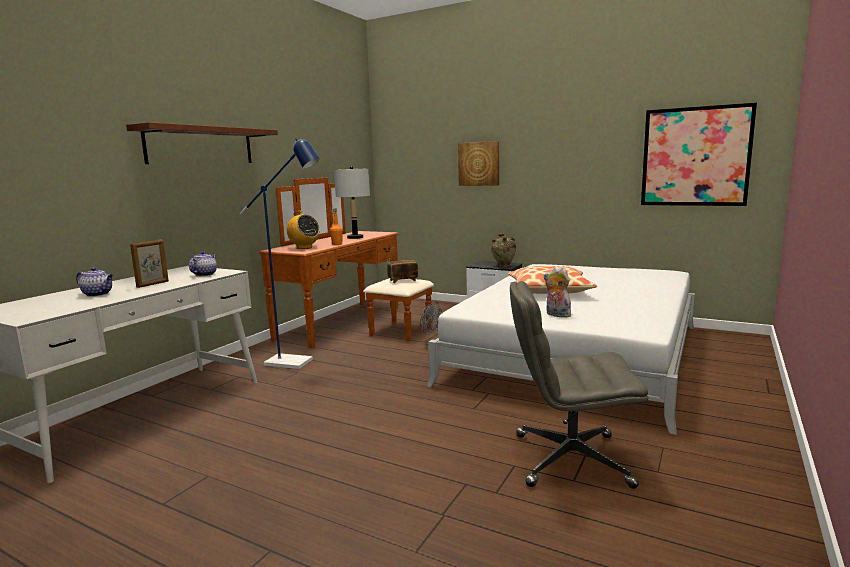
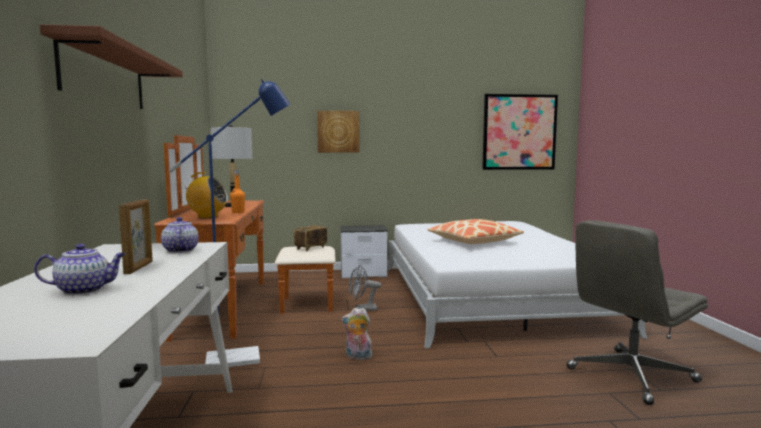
camera: 35 degrees left, 5 degrees down
beige vase [491,234,516,267] -> none
plush toy [544,266,571,318] -> plush toy moved to [341,308,372,360]

